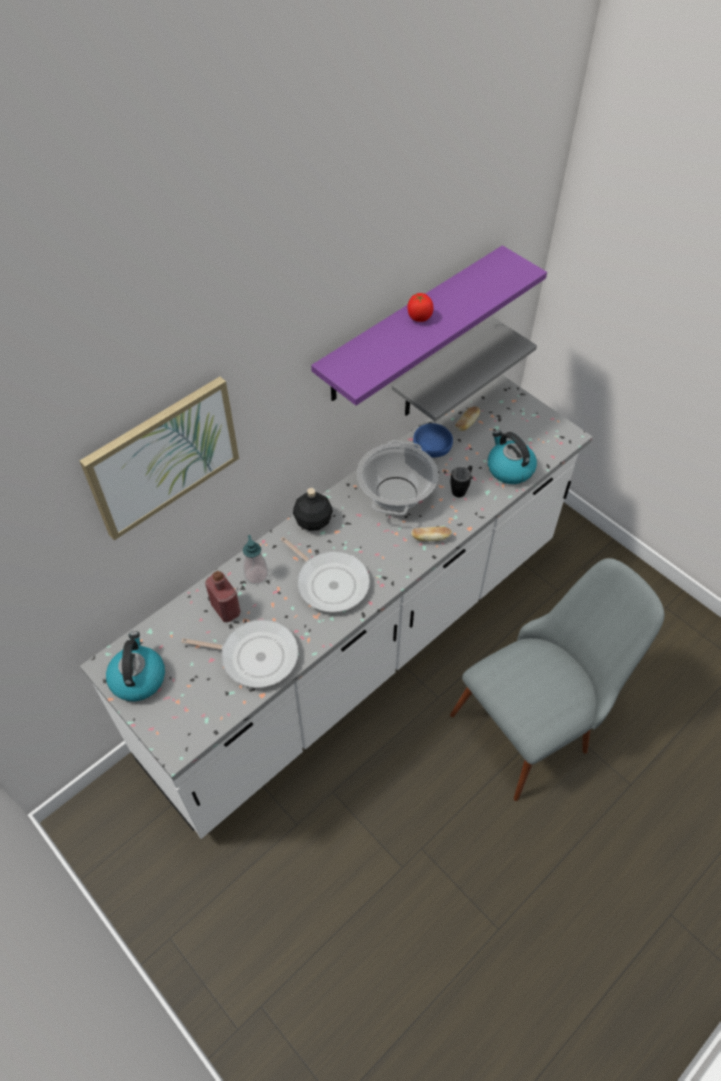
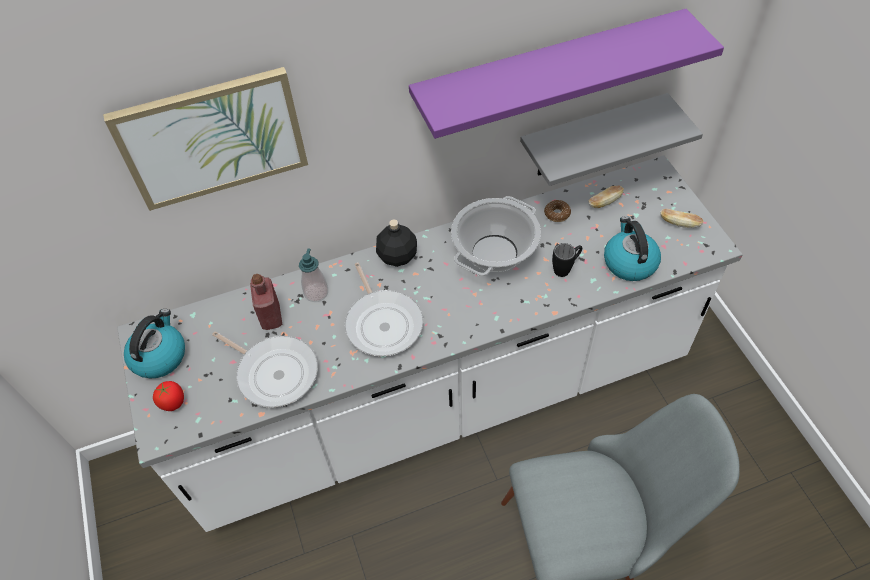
camera: 25 degrees right, 0 degrees up
tomato [407,293,433,322] -> tomato moved to [153,381,184,411]
bread [411,526,452,542] -> bread moved to [661,209,703,228]
blue bowl [413,423,453,458] -> donut [544,200,571,222]

